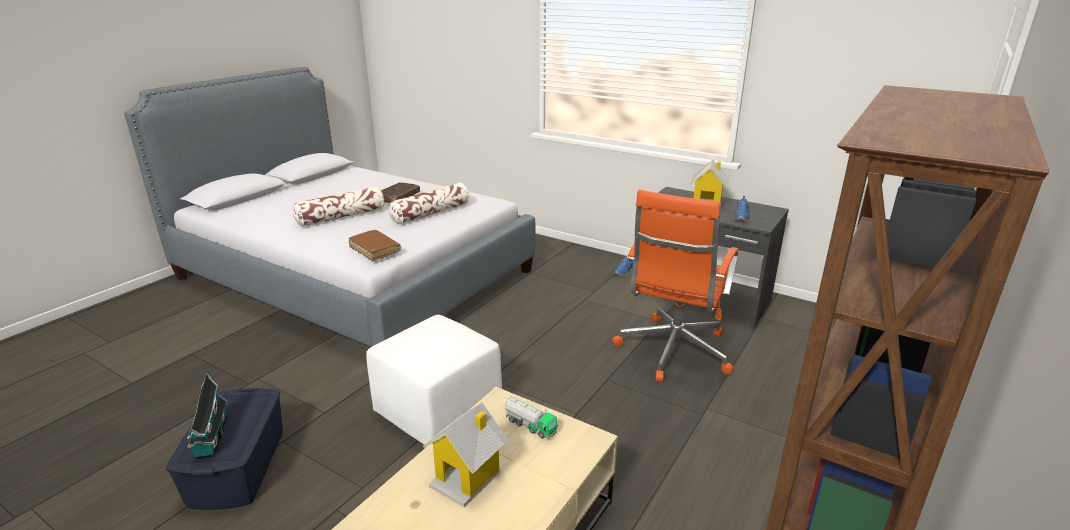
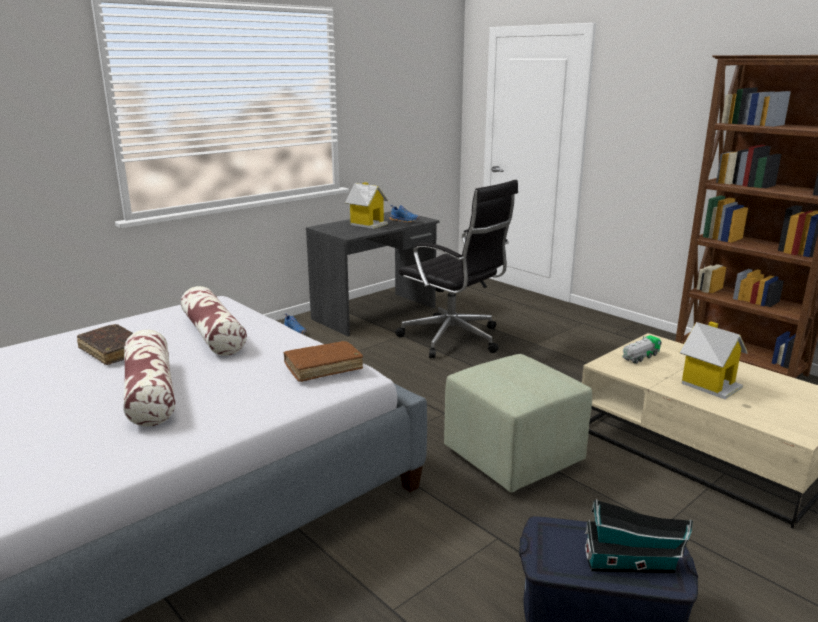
camera: 75 degrees left, 5 degrees down
white ottoman [366,315,502,444] -> green ottoman [444,354,592,492]
orange office chair [612,190,739,382] -> black office chair [395,180,518,358]

